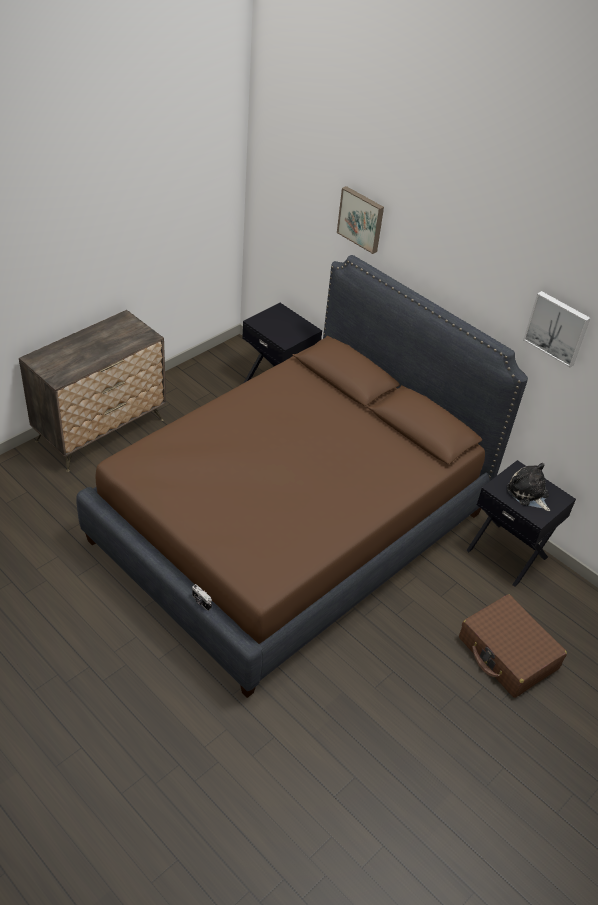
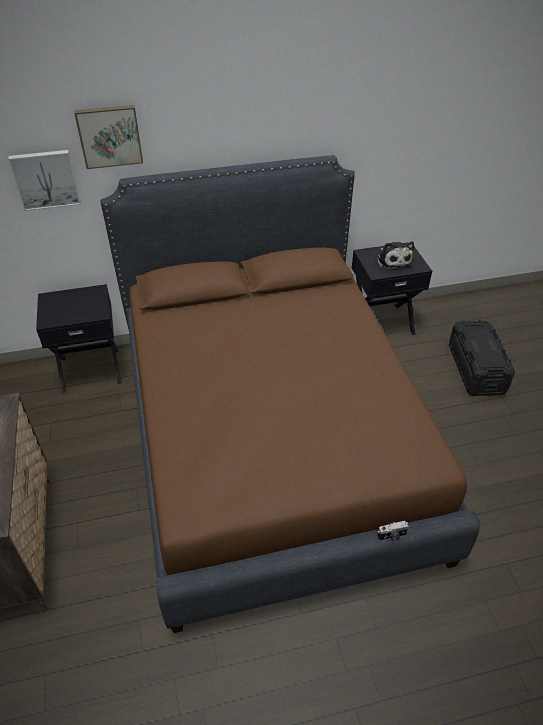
camera: 55 degrees left, 0 degrees up
brown suitcase [459,594,567,698] -> black storage box [449,320,515,396]
plush toy [507,463,550,511] -> plush toy turned 105 degrees counterclockwise [376,241,414,270]
picture [523,291,590,367] -> picture moved to [8,150,81,211]

